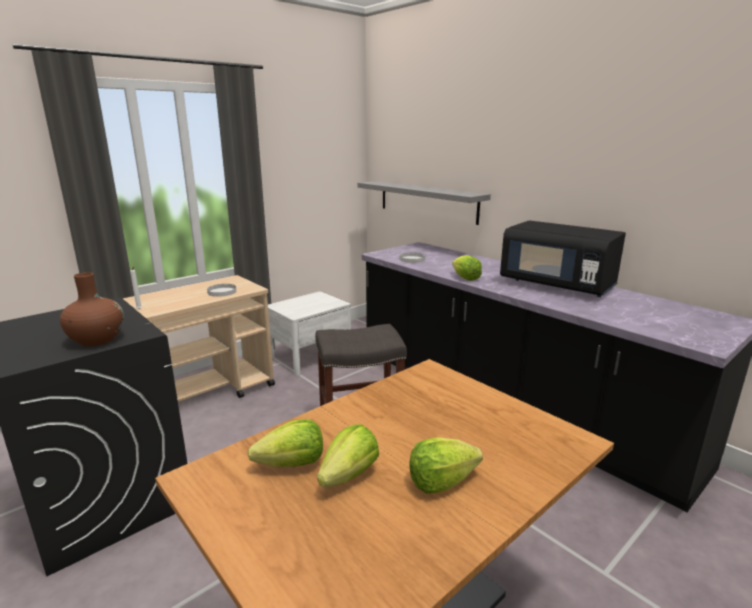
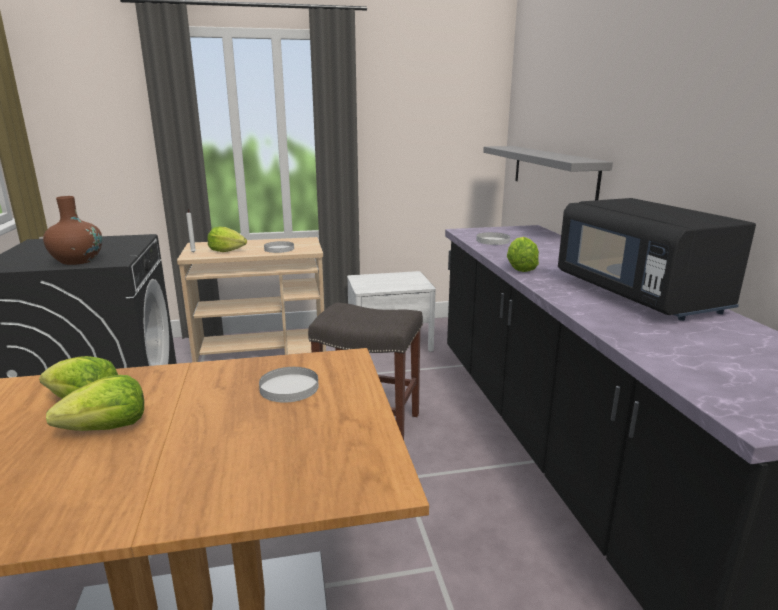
camera: 30 degrees right, 0 degrees up
lettuce [409,437,483,494] -> lettuce moved to [207,227,247,252]
none -> white plate [259,367,319,403]

